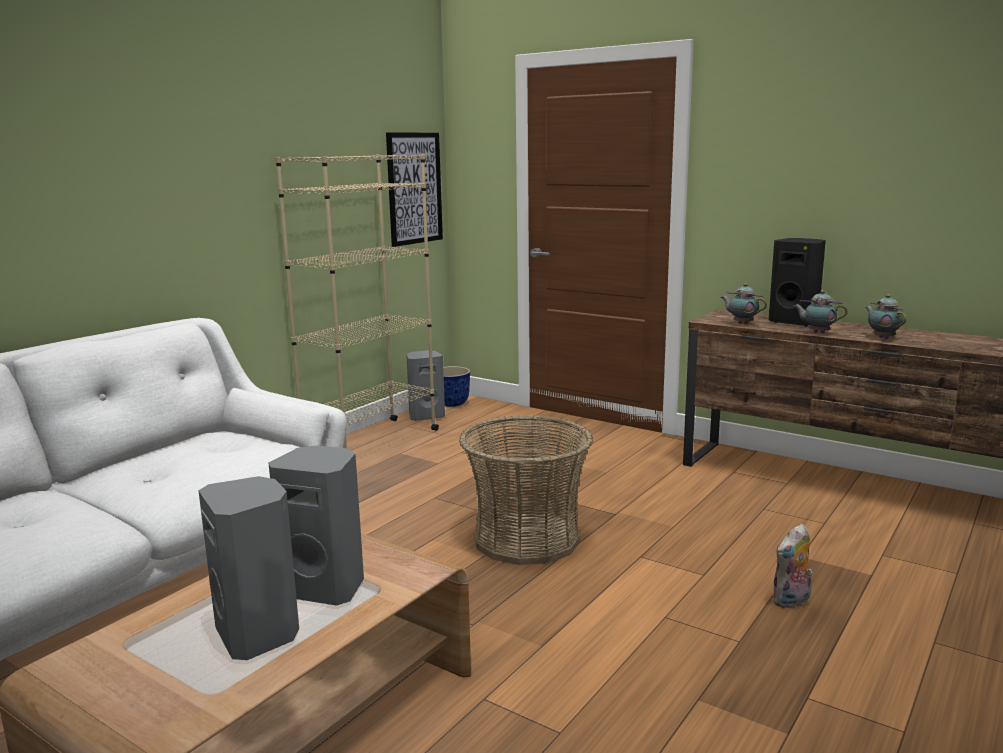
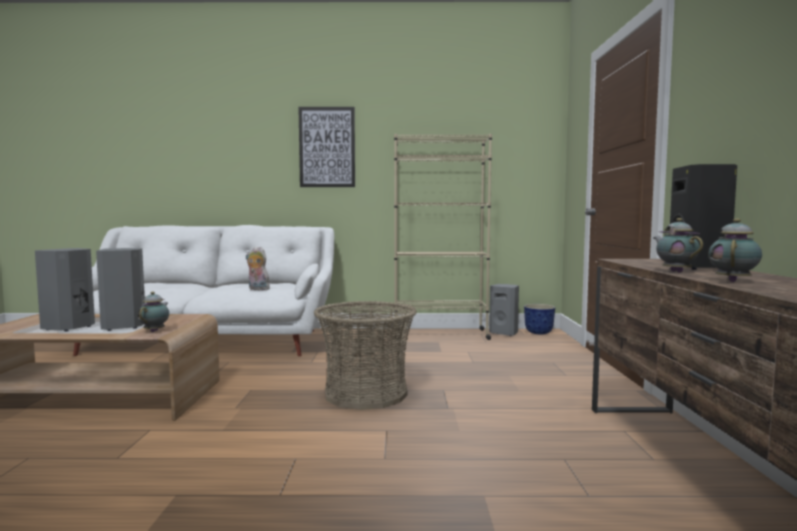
camera: 55 degrees right, 10 degrees down
picture [386,132,443,247] -> picture moved to [298,107,355,187]
teapot [721,283,767,324] -> teapot moved to [138,291,169,332]
plush toy [772,524,813,608] -> plush toy moved to [246,247,270,290]

